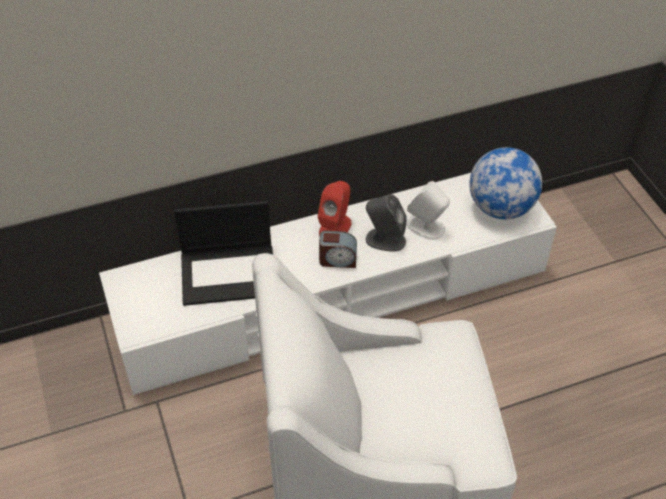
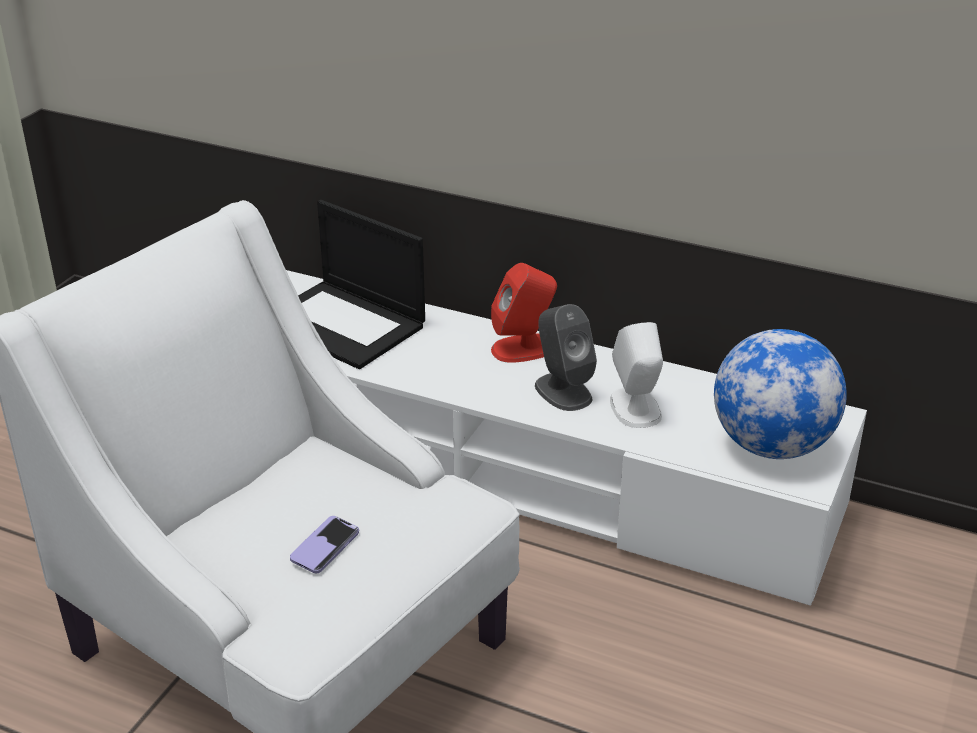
camera: 45 degrees right, 15 degrees down
alarm clock [319,231,357,268] -> none
none -> phone [290,516,359,573]

